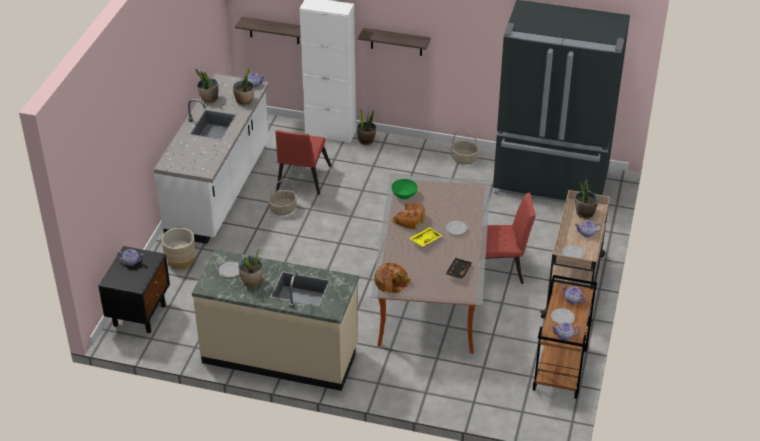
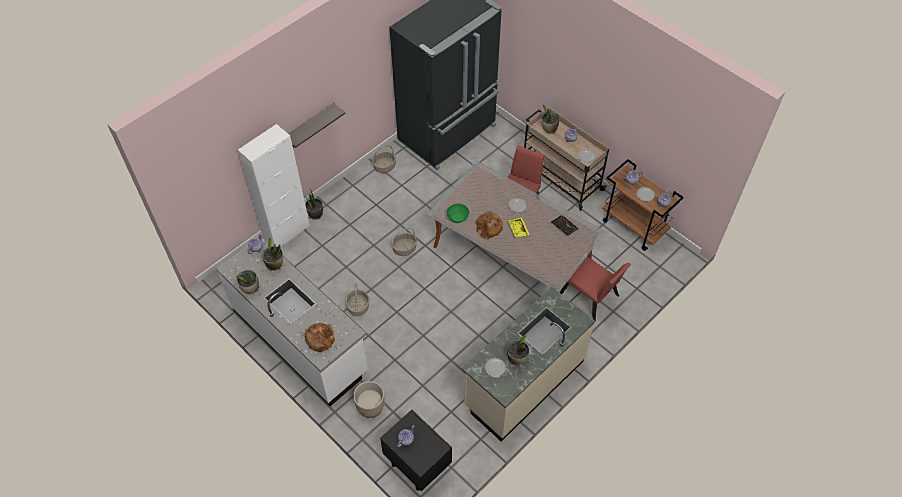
camera: 60 degrees left, 15 degrees up
shelf [235,17,301,44] -> none
red chair [275,130,331,195] -> red chair moved to [560,257,631,321]
bread [374,263,411,293] -> bread moved to [305,323,335,352]
none -> basket [392,228,417,256]

